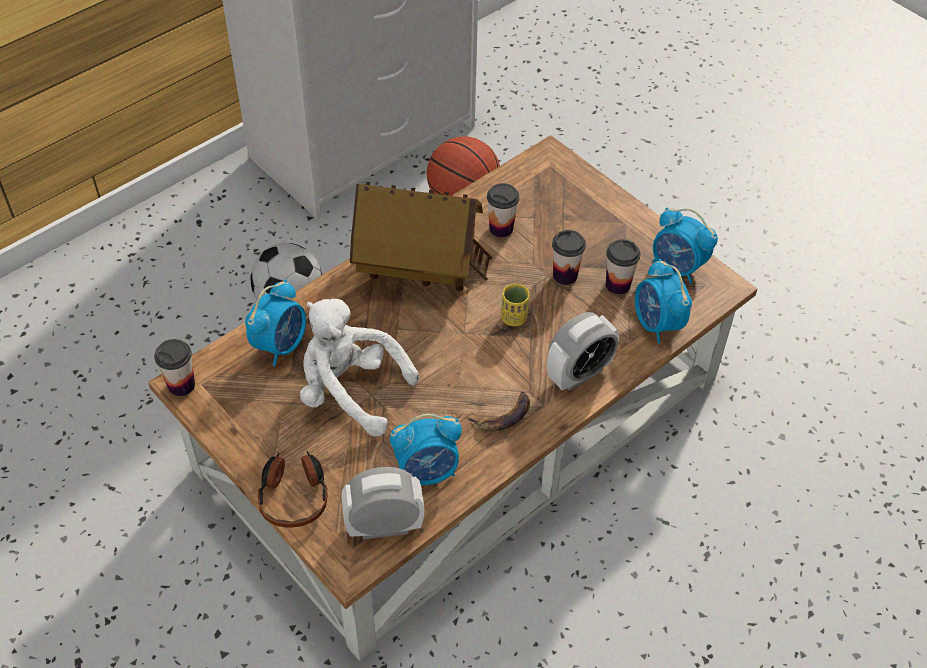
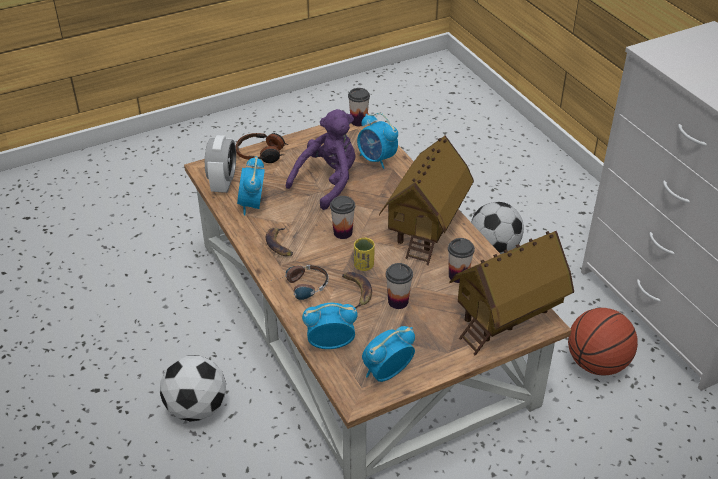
camera: 105 degrees right, 10 degrees down
white plush toy [300,299,419,437] -> purple plush toy [286,109,356,210]
alarm clock [547,312,619,391] -> headphones [268,265,329,300]
cup [606,239,640,295] -> cup moved to [330,196,355,239]
none -> football [160,355,226,422]
none -> banana [342,272,372,308]
none -> toy house [449,231,574,355]

